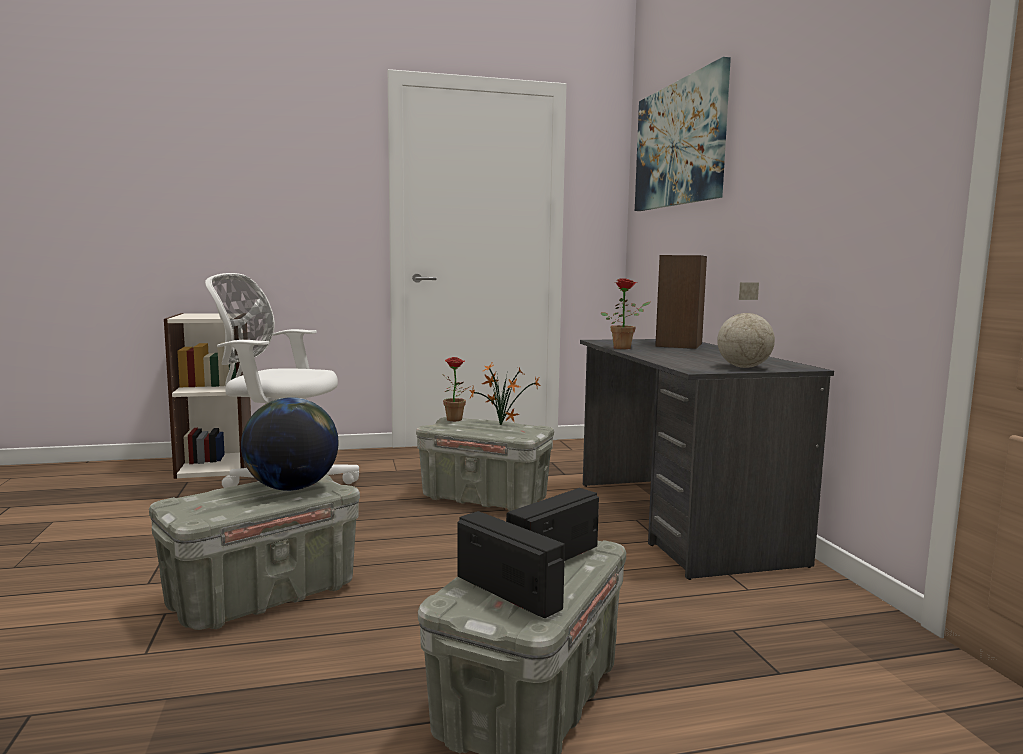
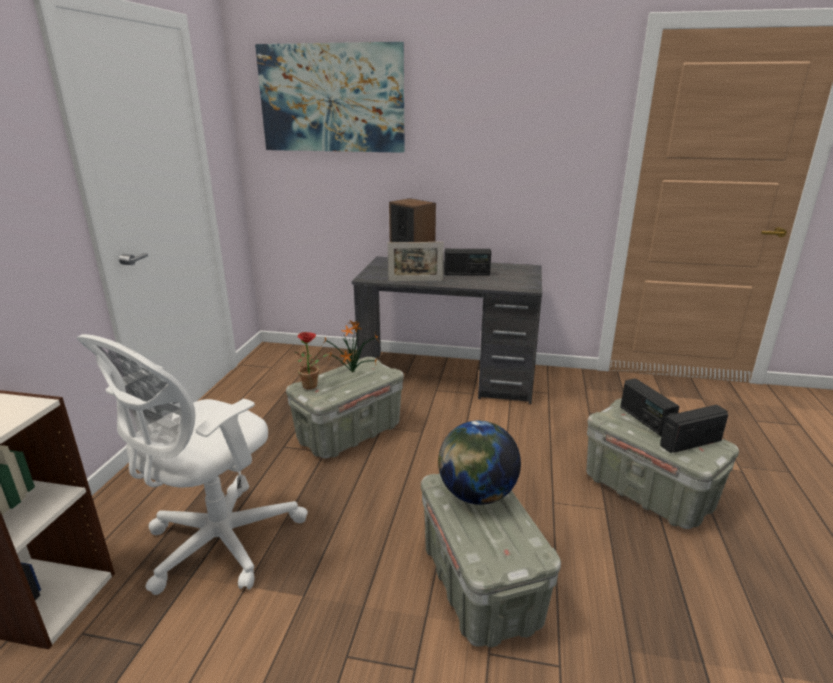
camera: 65 degrees left, 15 degrees up
potted plant [601,278,651,349] -> picture frame [388,242,444,281]
globe [717,282,775,368] -> none
none -> radio [444,249,491,276]

